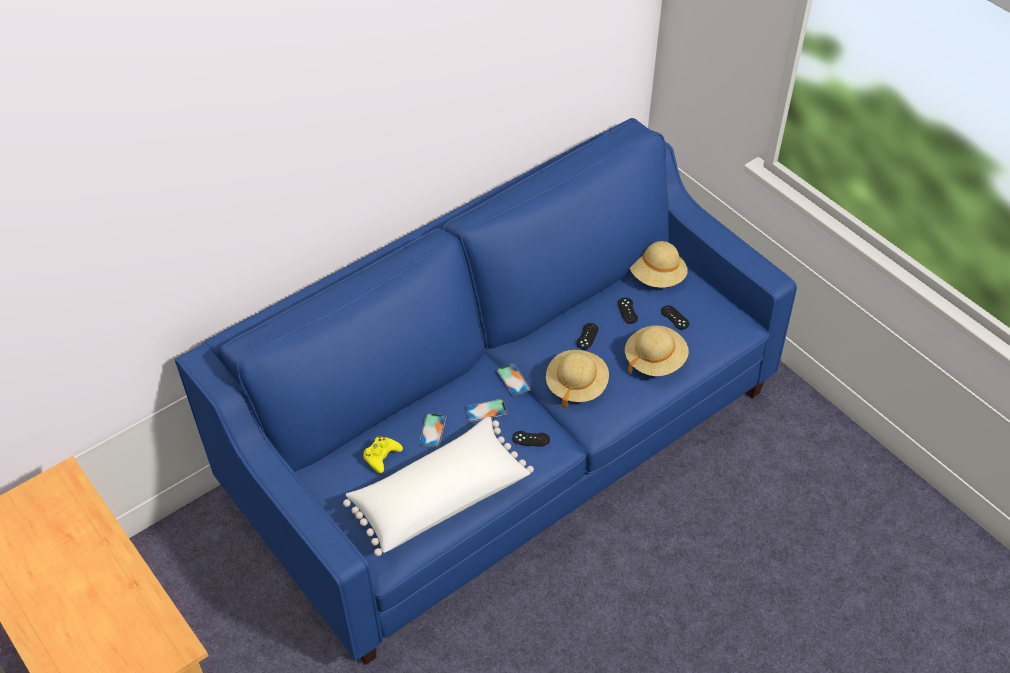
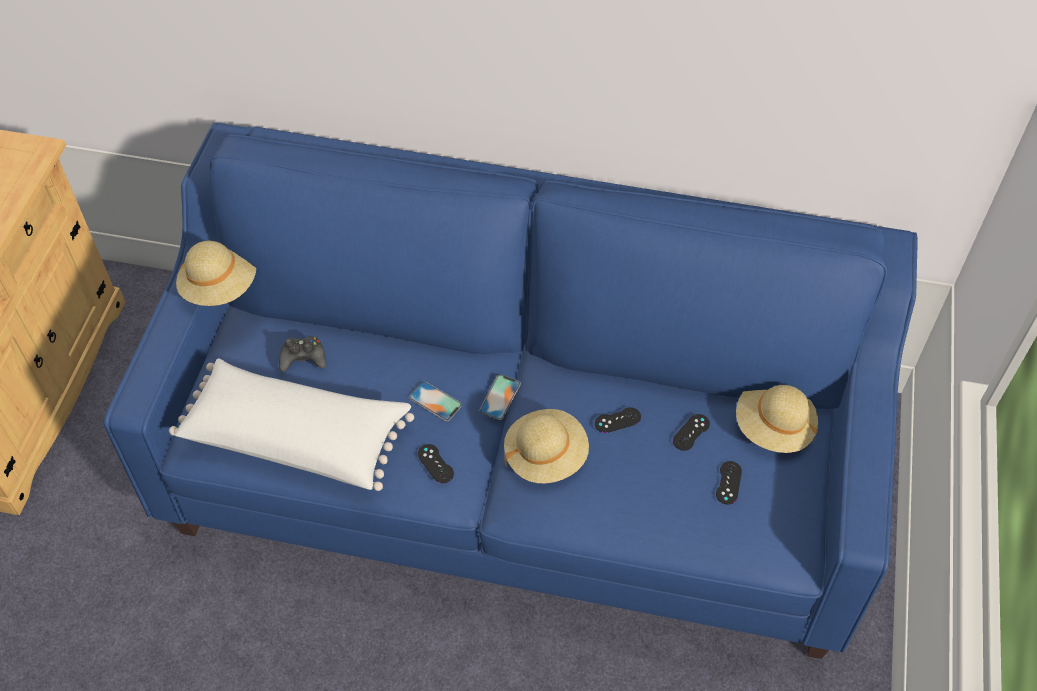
camera: 50 degrees right, 5 degrees up
yellow game controller [363,436,403,474] -> black game controller [279,336,326,372]
phone [419,413,446,448] -> none
beige hat [625,325,689,376] -> beige hat moved to [176,241,256,306]

